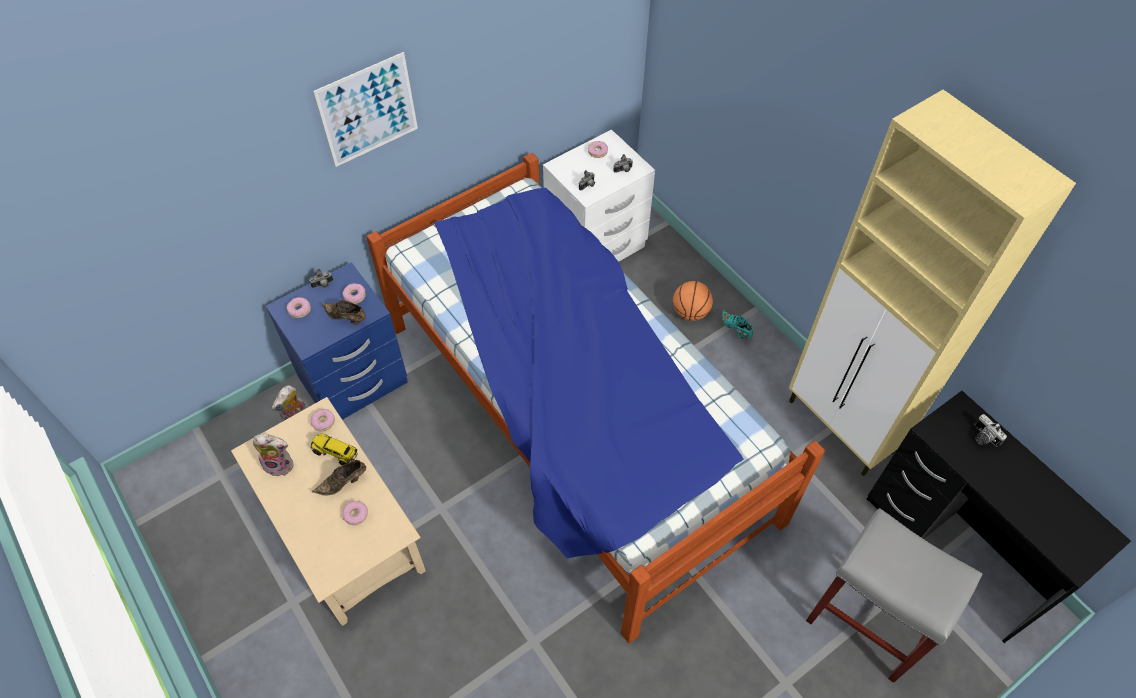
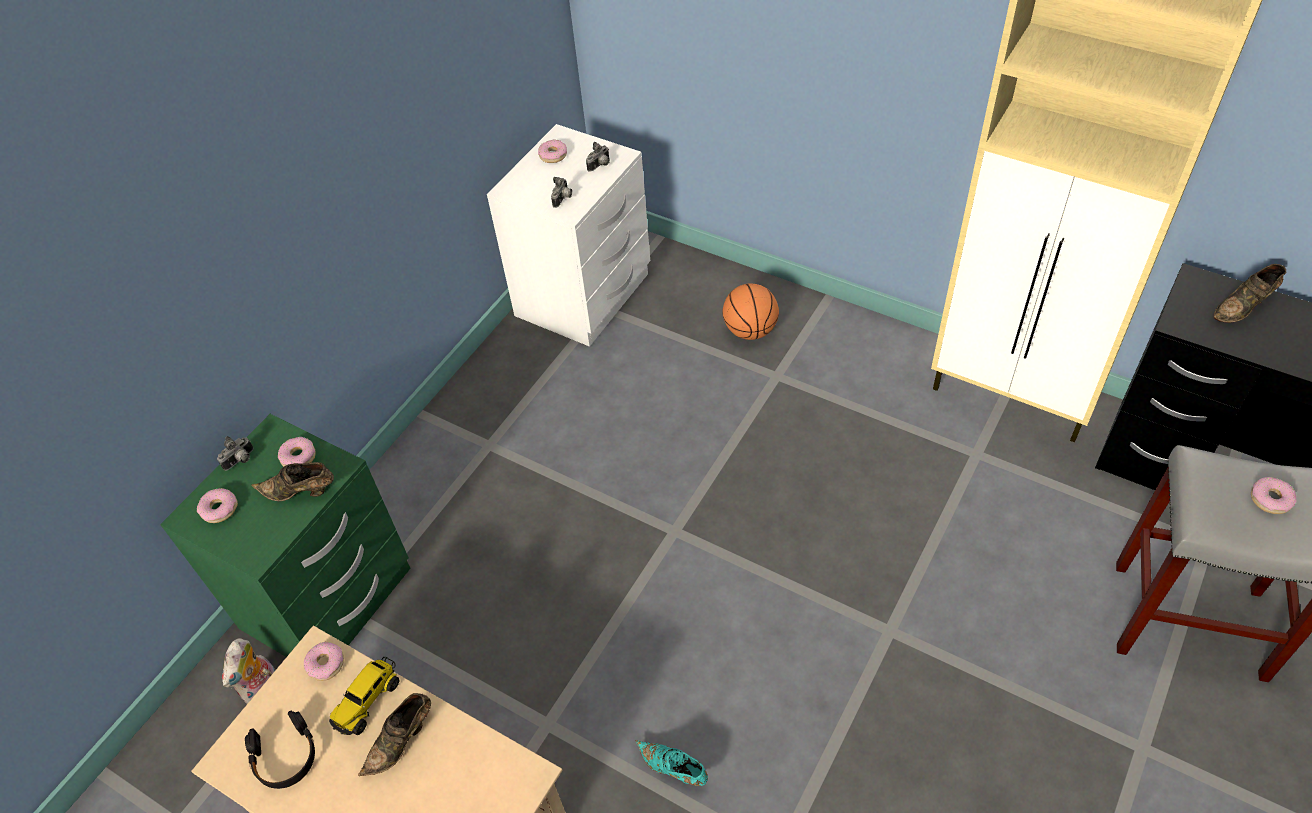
camera: 20 degrees left, 5 degrees down
plush toy [253,434,294,477] -> black headphones [245,711,315,789]
blue nightstand [266,262,408,420] -> green nightstand [160,414,411,657]
toy truck [310,433,358,465] -> toy truck turned 60 degrees counterclockwise [329,657,399,735]
picture [313,52,418,167] -> none
donut [342,501,368,525] -> donut moved to [1251,477,1297,514]
bed [366,153,825,643] -> none
turquoise shoe [722,309,753,339] -> turquoise shoe moved to [636,740,708,786]
camera [974,414,1007,447] -> brown shoe [1214,264,1286,323]

